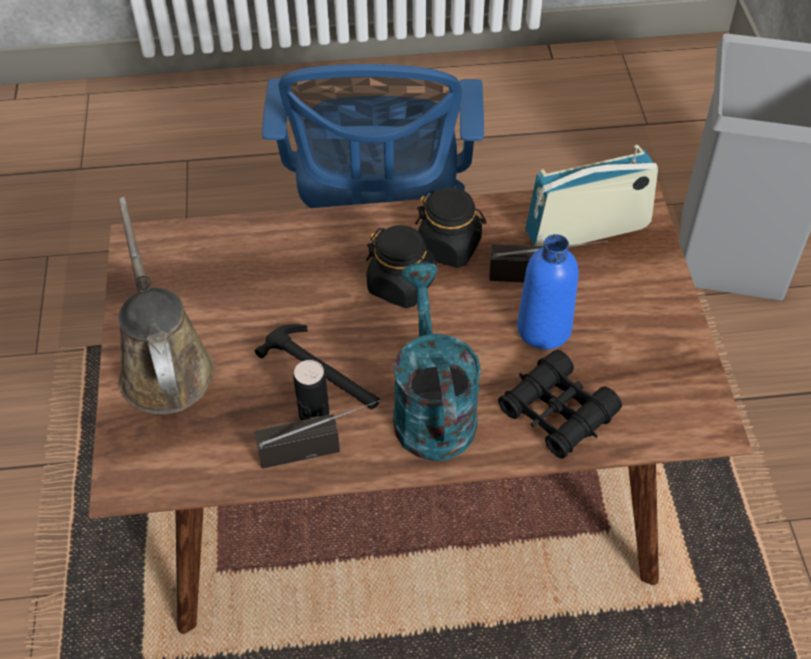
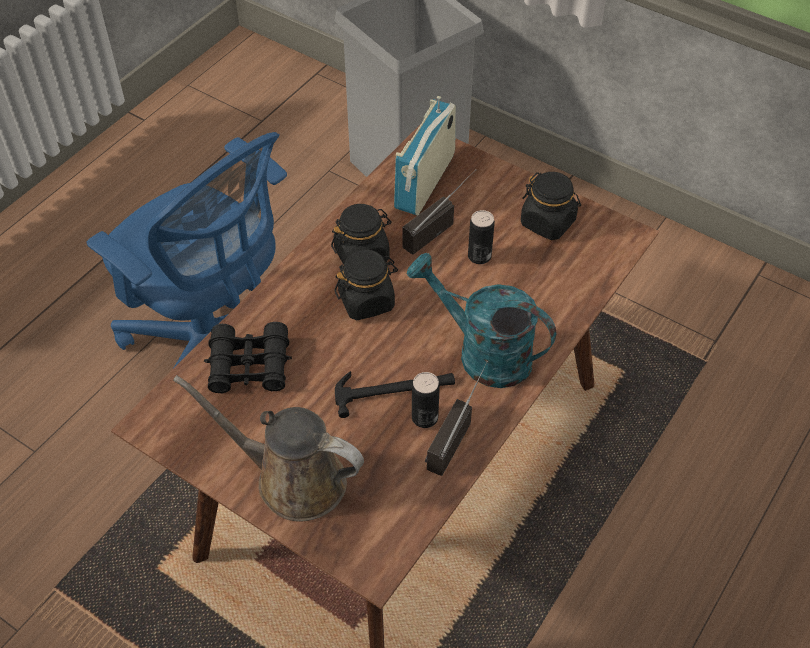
camera: 50 degrees left, 0 degrees up
black binoculars [498,350,622,459] -> black binoculars moved to [204,322,292,394]
blue bottle [517,234,578,349] -> can [468,210,495,264]
none -> black jar [521,172,581,240]

